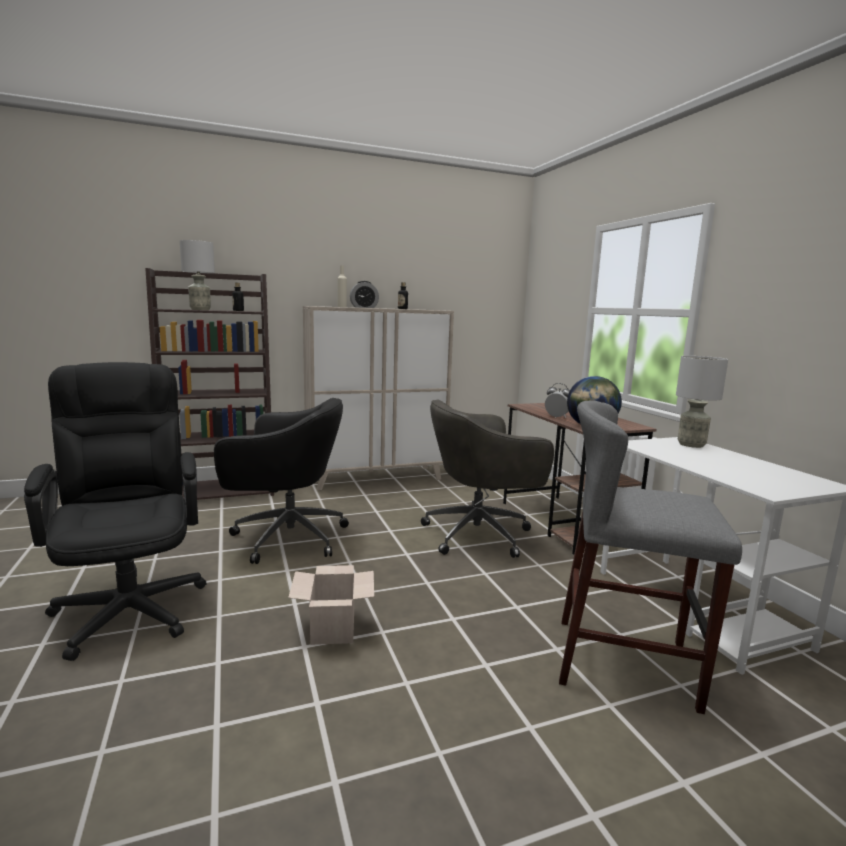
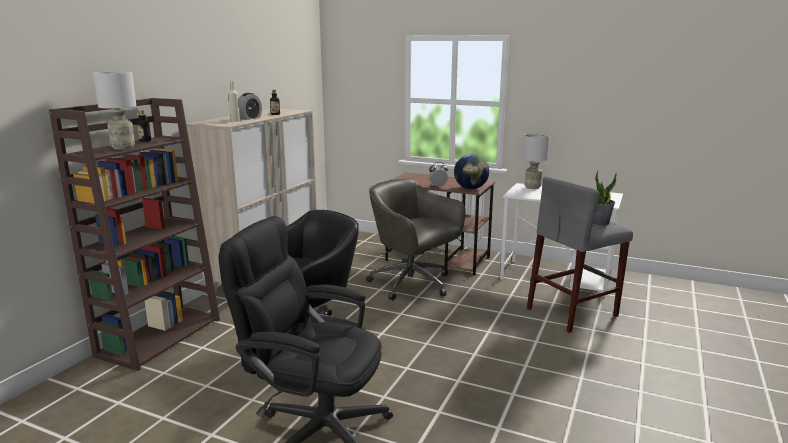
camera: 45 degrees left, 5 degrees up
cardboard box [288,565,374,645] -> none
grey office chair [421,400,554,558] -> grey office chair turned 105 degrees clockwise [366,179,466,300]
none -> potted plant [593,170,617,226]

